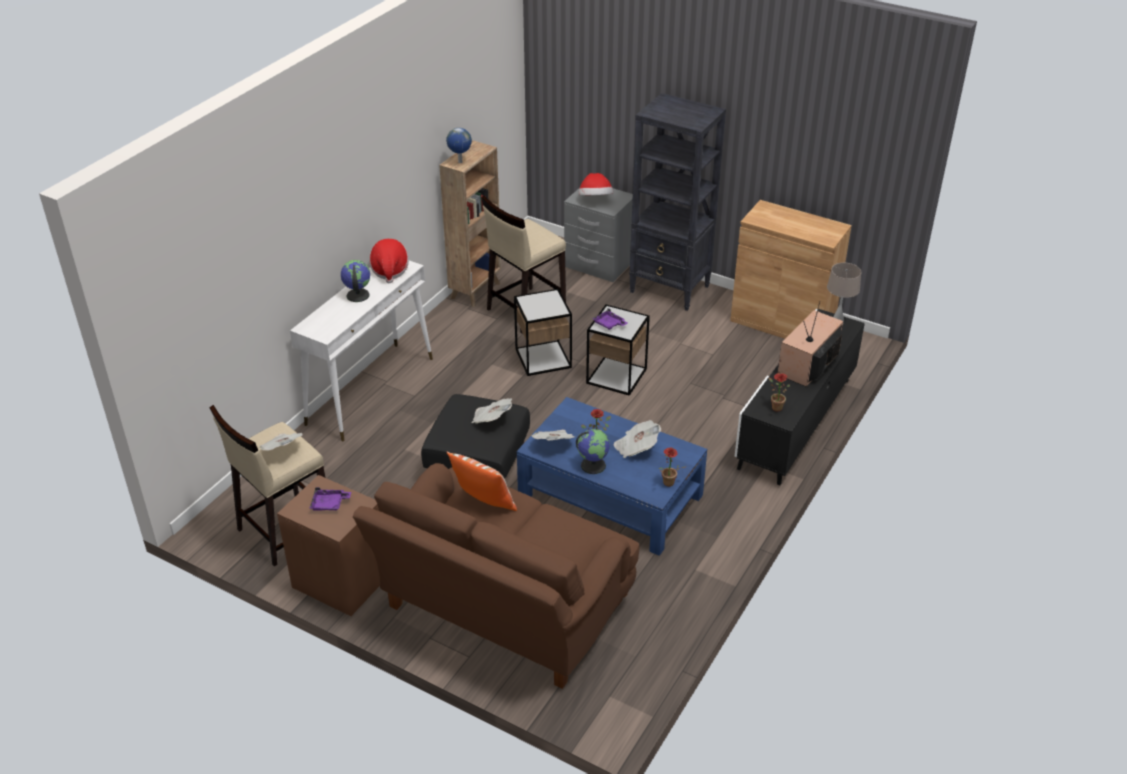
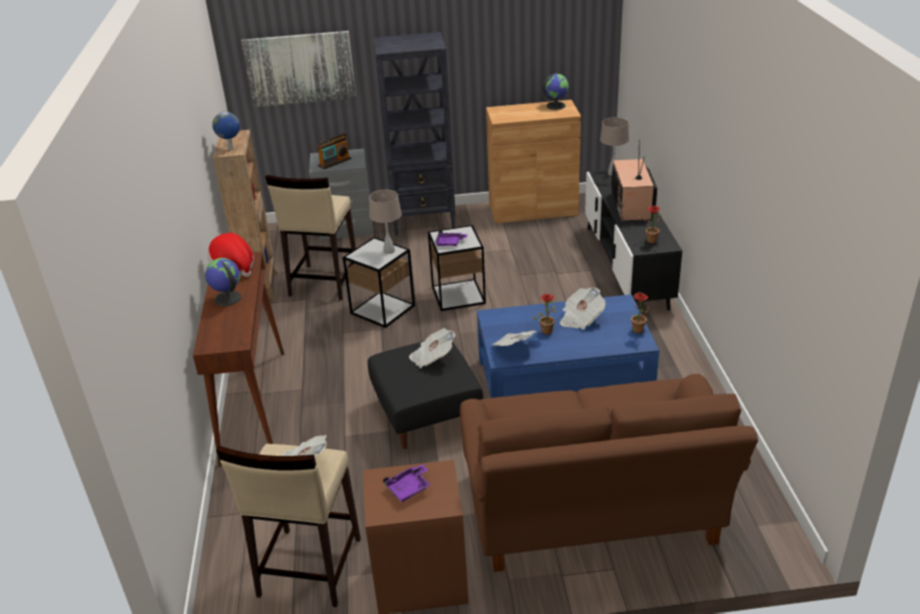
camera: 35 degrees left, 5 degrees down
white console table [290,260,433,441] -> brown console table [193,252,284,466]
pillow [447,452,517,511] -> none
globe [576,429,610,474] -> globe moved to [543,74,569,110]
hat [579,173,613,195] -> radio [317,133,351,169]
none -> picture [241,31,356,107]
none -> beige table lamp [369,190,402,254]

